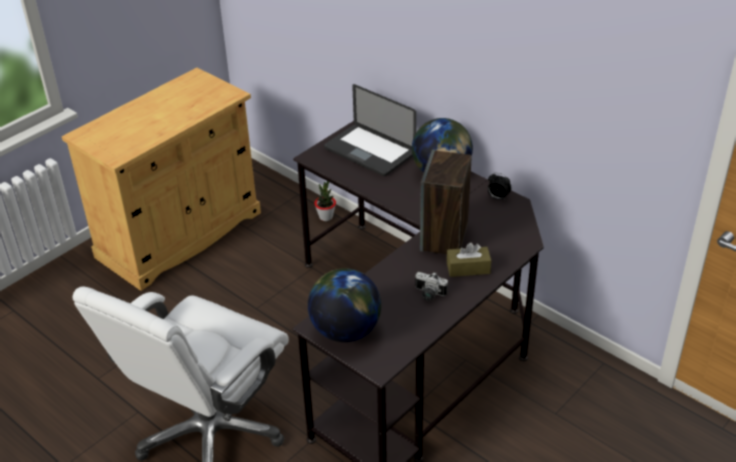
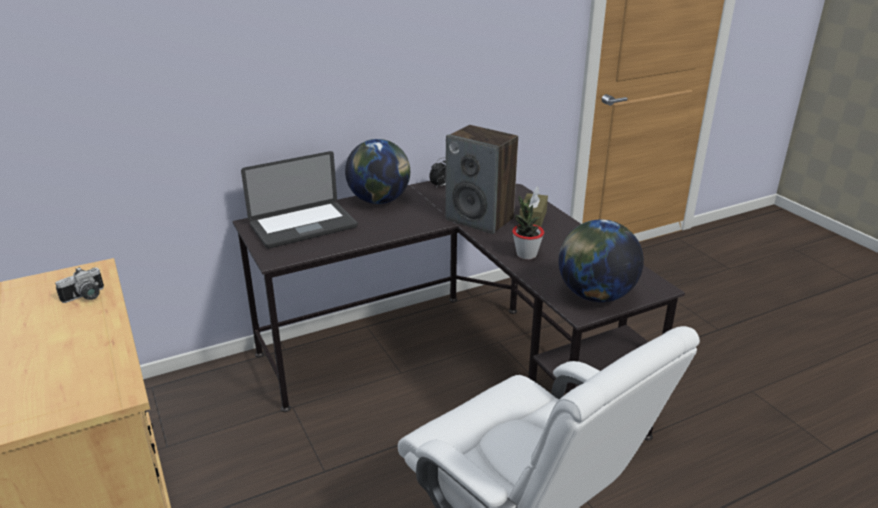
camera: 70 degrees left, 10 degrees down
potted plant [314,181,336,221] -> potted plant moved to [512,195,544,260]
camera [415,272,448,301] -> camera moved to [55,267,104,303]

